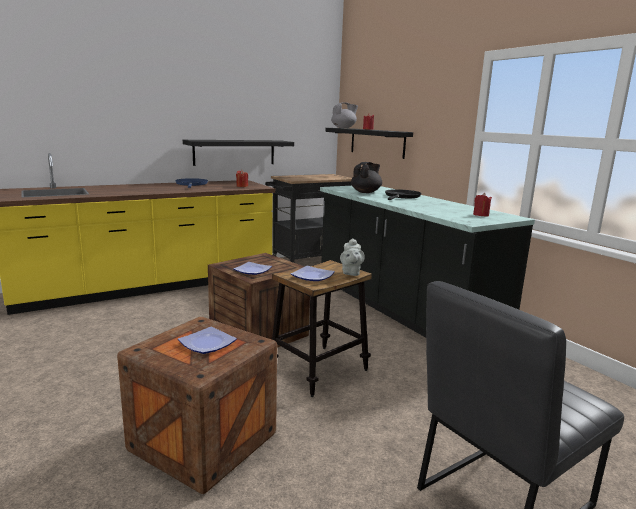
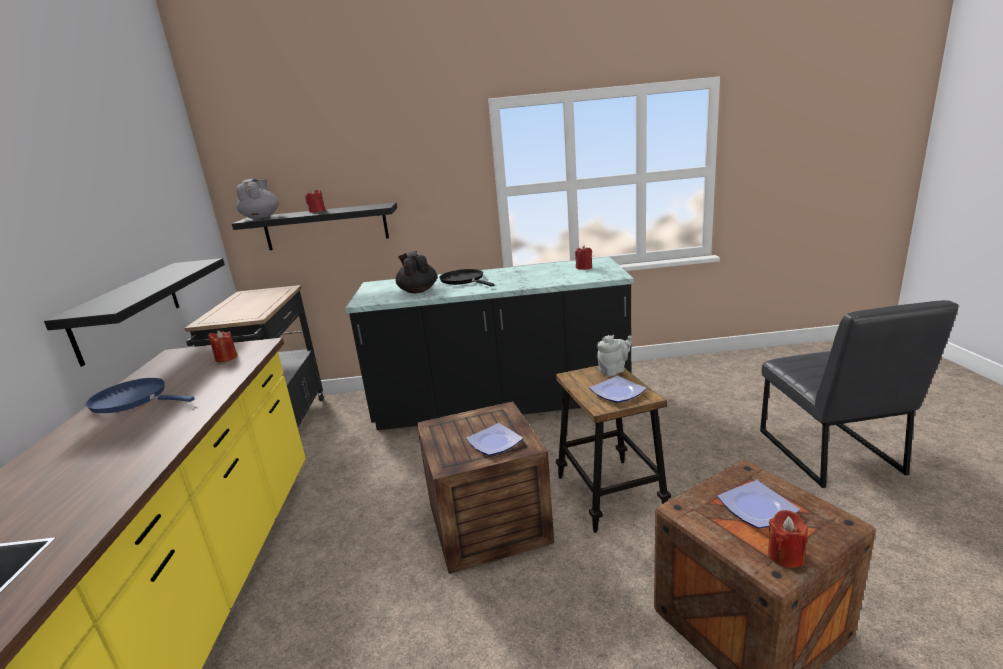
camera: 60 degrees left, 5 degrees up
grey teapot [340,238,365,276] -> grey teapot turned 60 degrees counterclockwise [597,335,632,376]
none -> red candle [768,510,808,568]

